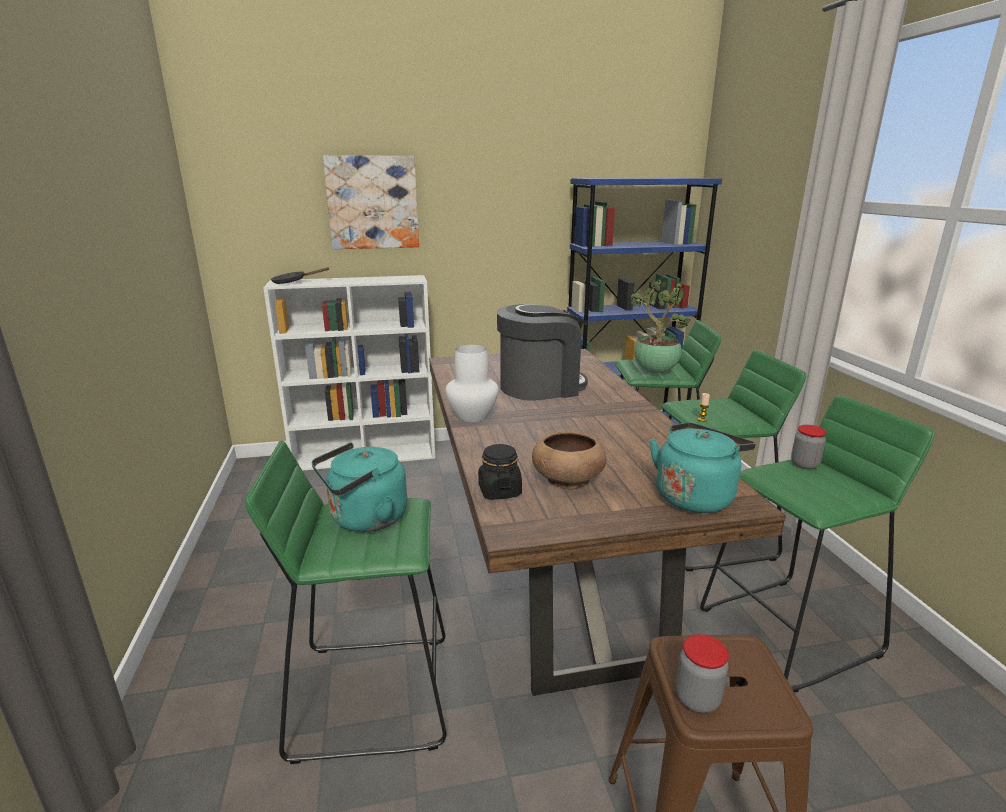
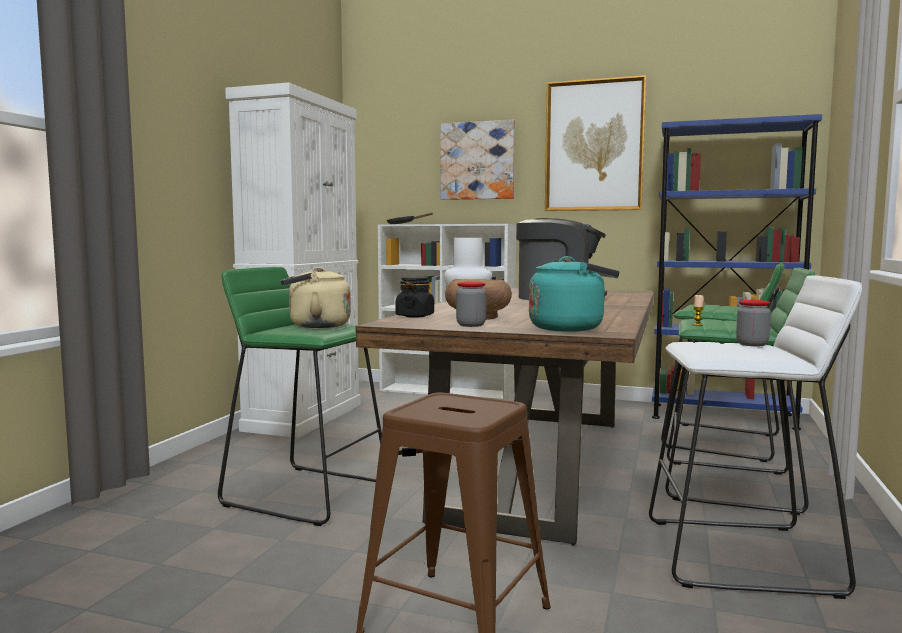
camera: 30 degrees right, 15 degrees down
turquoise kettle [312,442,407,532] -> beige kettle [281,267,351,328]
potted plant [631,280,690,374] -> none
jar [676,634,729,713] -> jar moved to [456,281,486,327]
green stool [700,395,935,692] -> white stool [649,275,862,599]
none -> white cabinet [225,82,361,438]
none -> picture [545,75,646,211]

